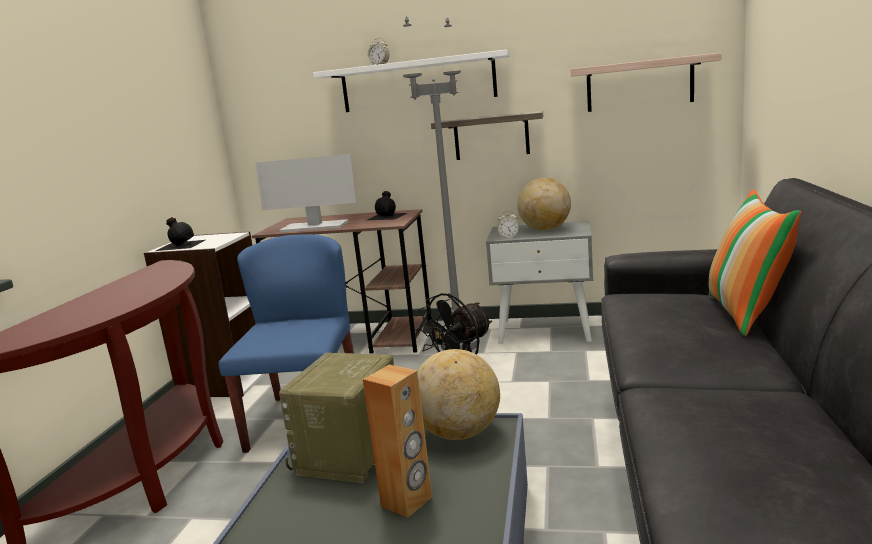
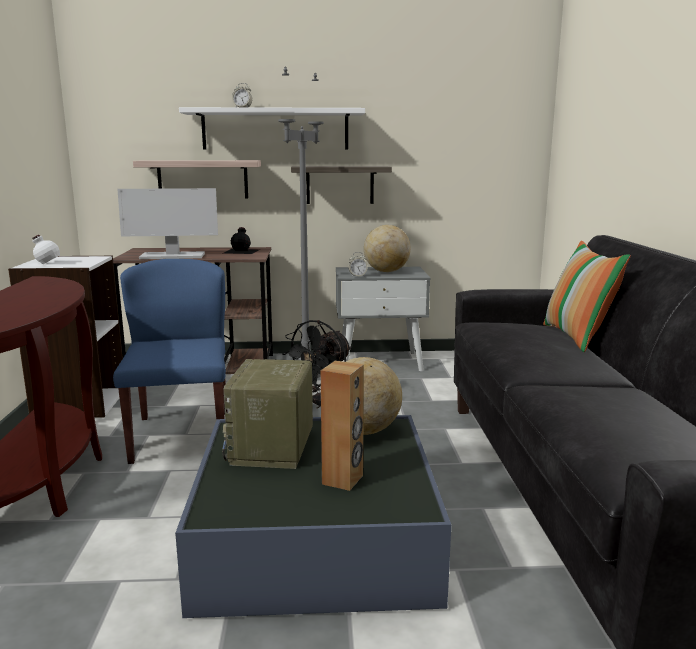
camera: 15 degrees left, 0 degrees up
black bottle [156,217,205,251] -> white bottle [20,235,71,268]
shelf [570,53,722,112] -> shelf moved to [133,160,261,198]

